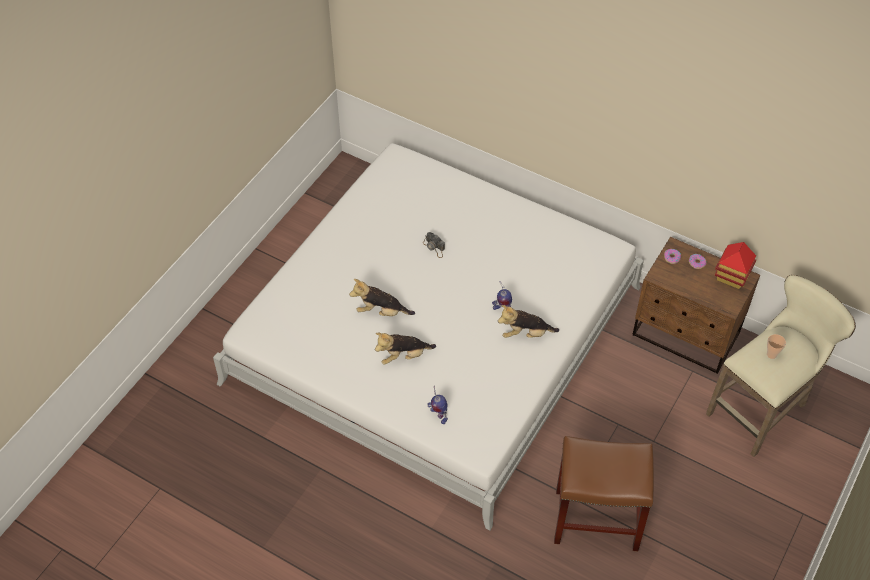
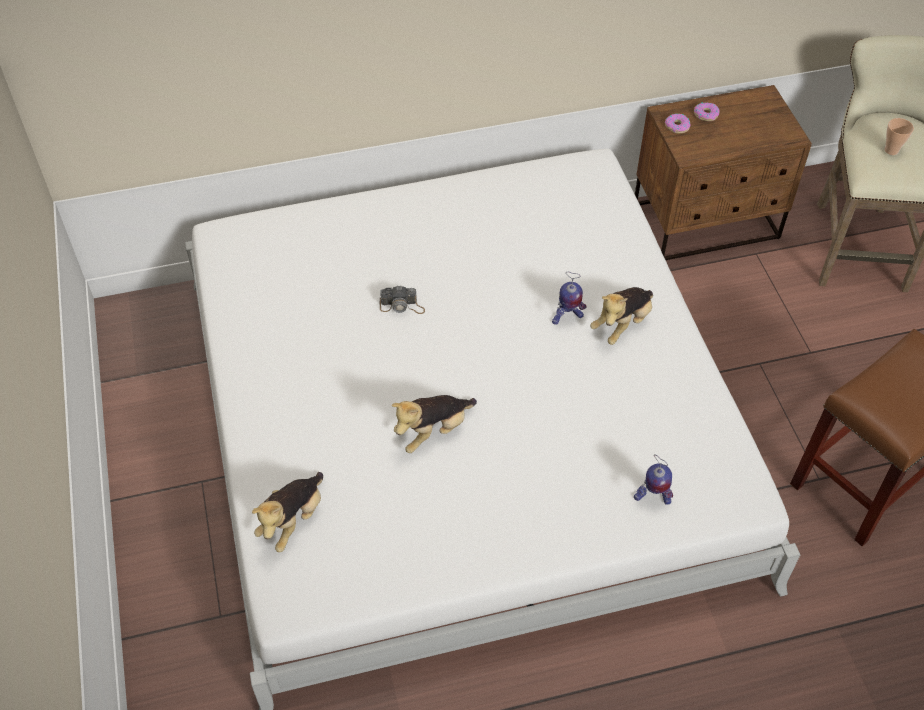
camera: 45 degrees left, 0 degrees up
plush toy [375,333,436,365] -> plush toy moved to [252,472,323,552]
toy house [715,242,756,289] -> none

